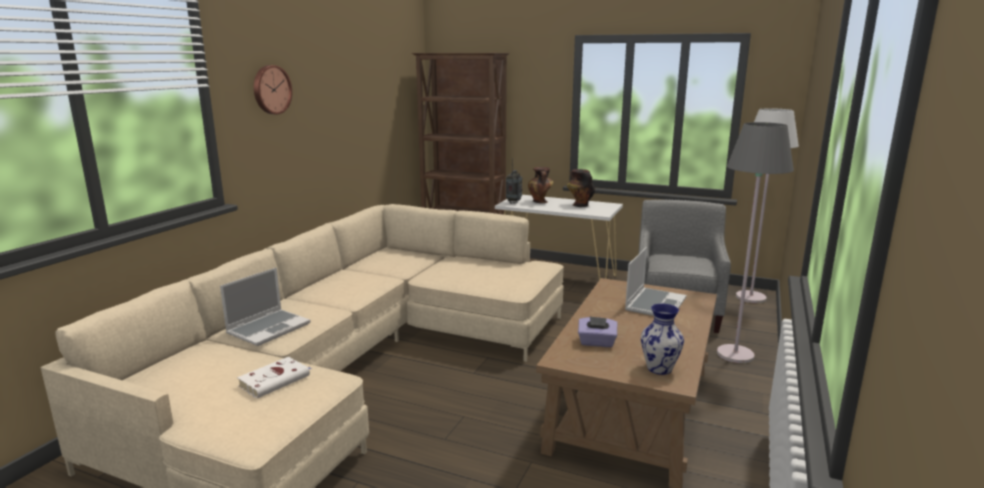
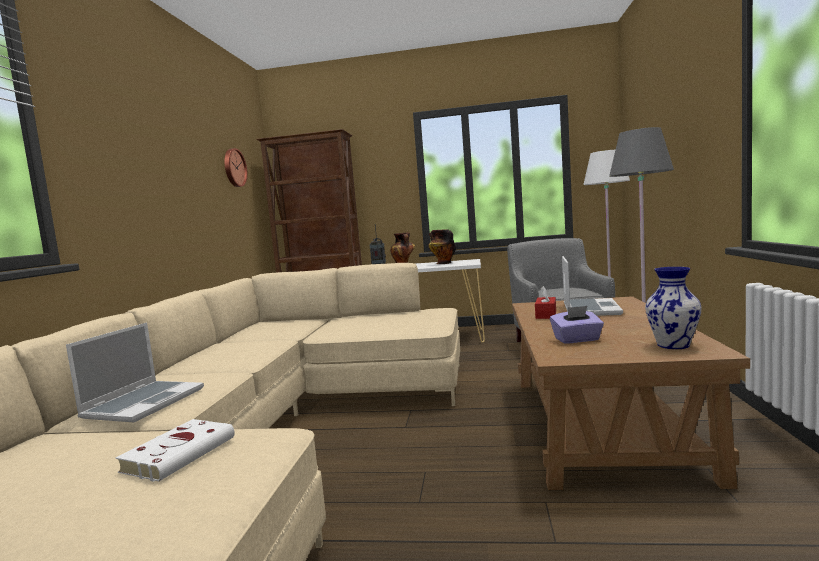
camera: 15 degrees left, 10 degrees down
wall clock [254,65,292,114] -> wall clock moved to [224,148,248,187]
none -> red tissue box [535,286,556,319]

